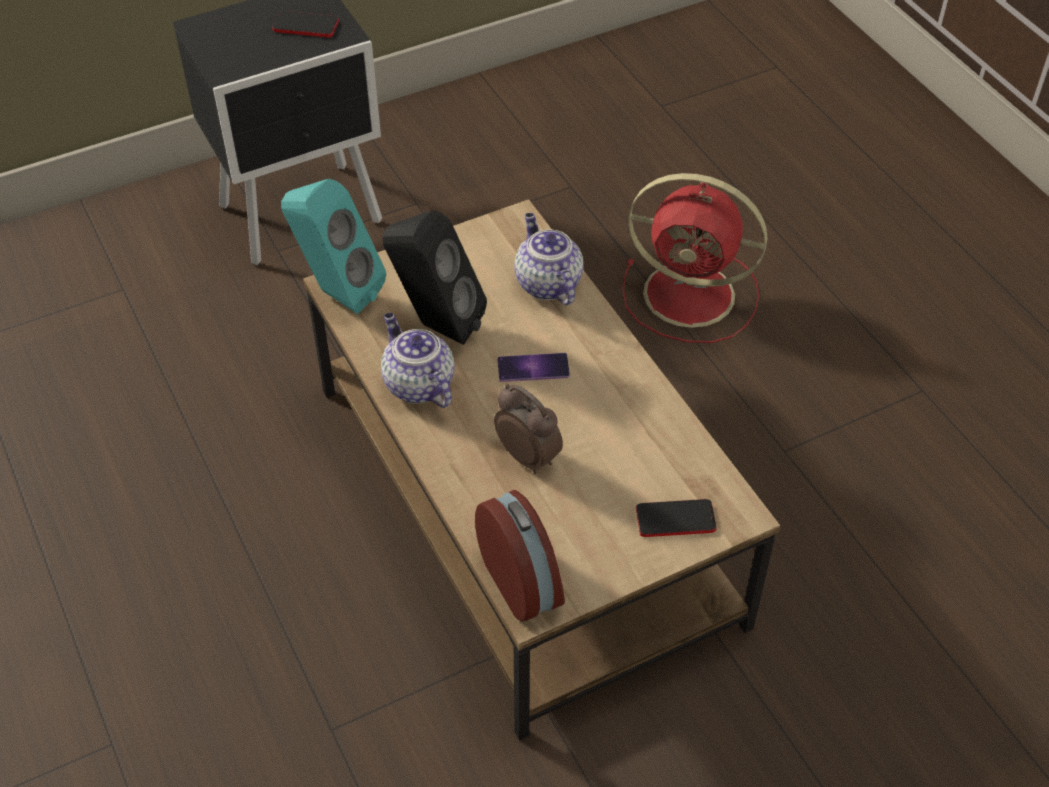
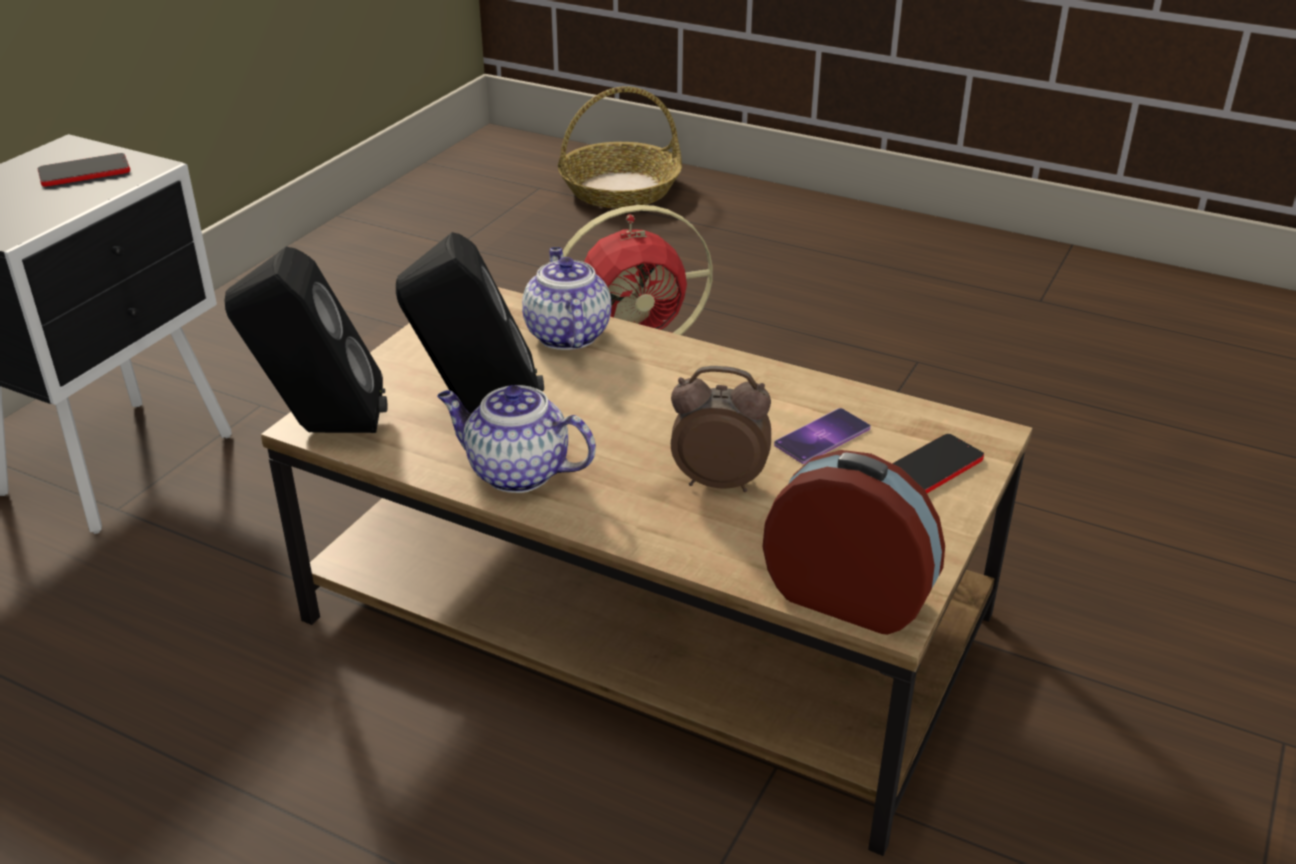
camera: 35 degrees left, 15 degrees down
turquoise speaker [281,179,386,314] -> black speaker [224,247,388,433]
phone [497,353,570,382] -> phone moved to [774,408,871,464]
teapot [514,213,584,305] -> teapot turned 45 degrees clockwise [522,247,611,350]
none -> basket [558,86,682,208]

